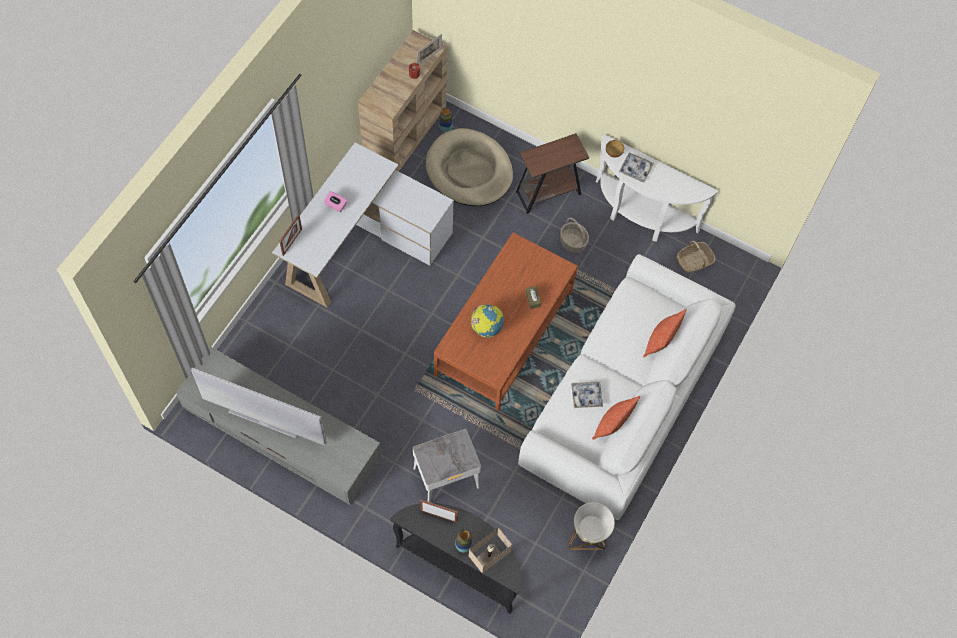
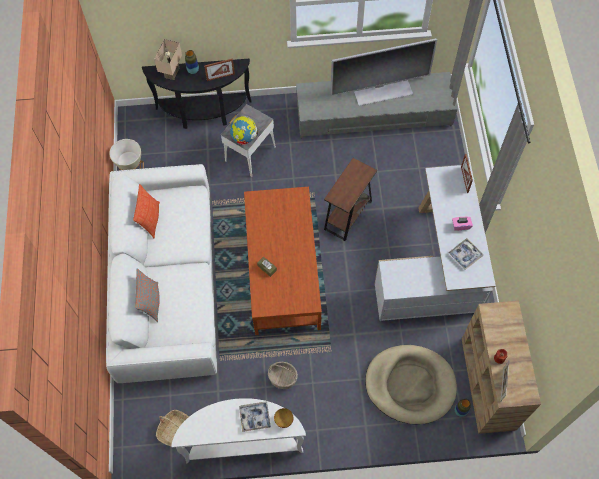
camera: 150 degrees right, 0 degrees up
globe [471,304,504,338] -> globe moved to [230,116,258,145]
brown side table [516,133,589,214] -> brown side table moved to [324,158,377,241]
tray [571,381,603,408] -> tray moved to [448,238,483,270]
orange pillow [643,309,687,357] -> grey pillow [135,268,160,322]

